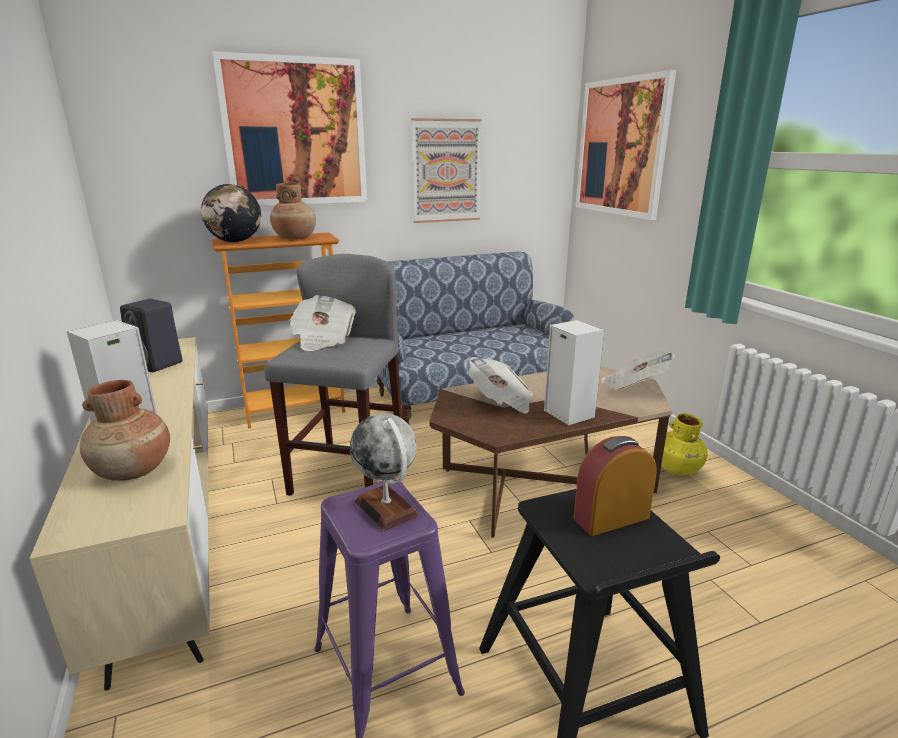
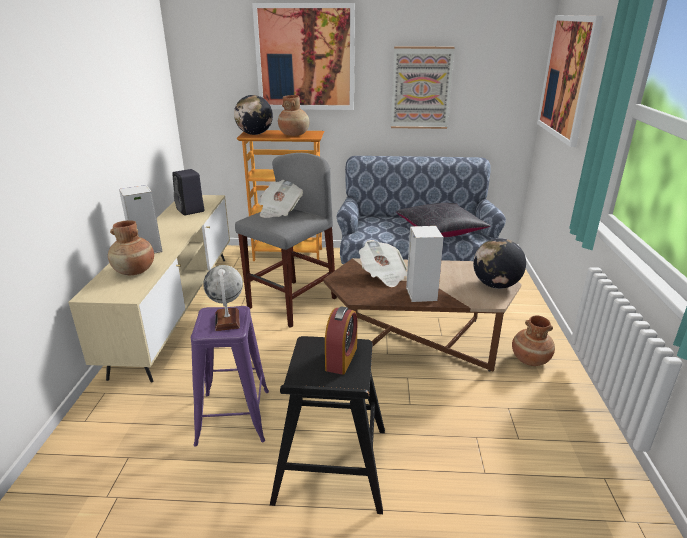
camera: 25 degrees right, 5 degrees up
alarm clock [573,436,657,536] -> alarm clock turned 105 degrees clockwise [325,306,357,375]
newspaper [601,351,676,391] -> globe [473,238,526,289]
yellow vase [661,413,708,476] -> brown vase [512,316,555,366]
none -> black pillow [396,203,490,237]

